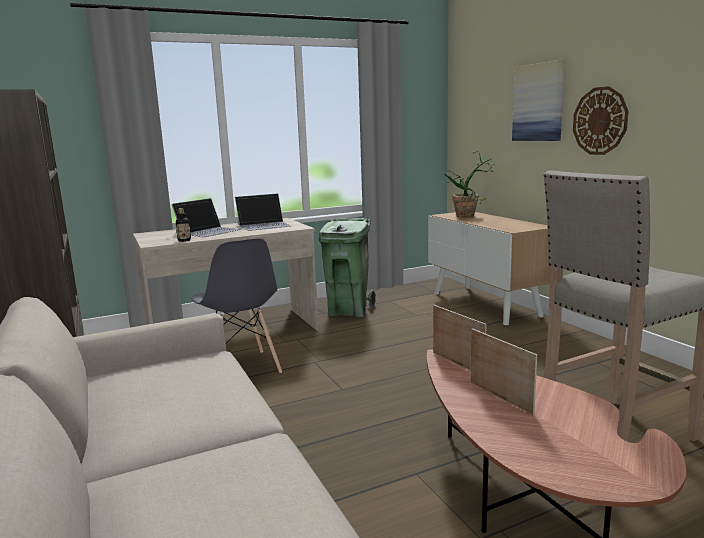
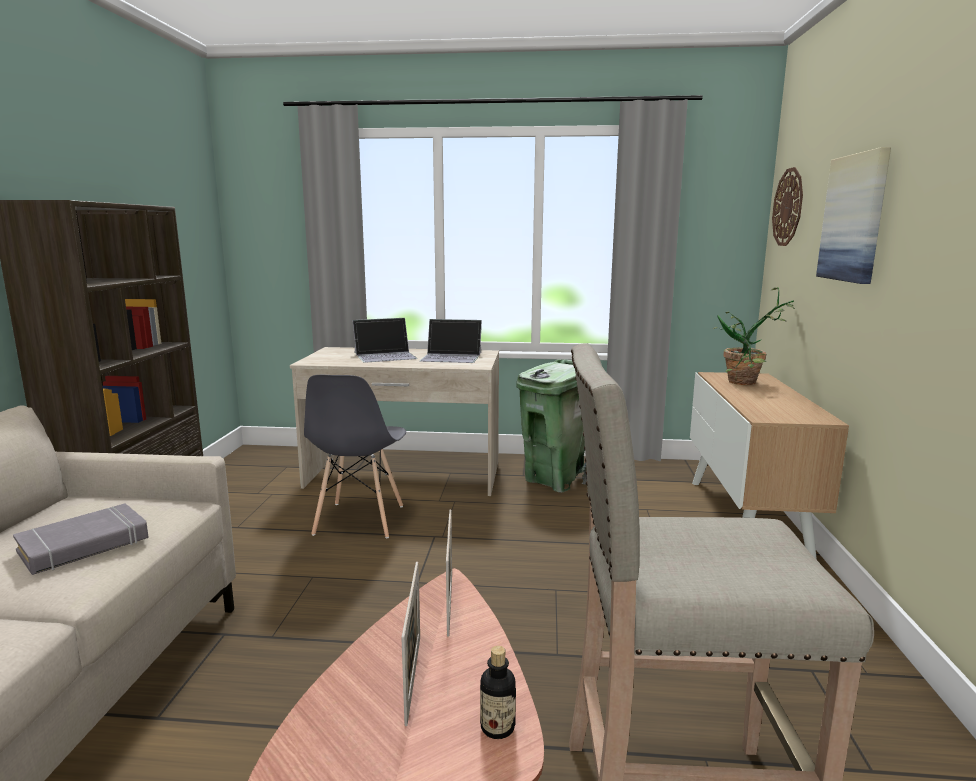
camera: 30 degrees right, 0 degrees up
bottle [176,208,191,242] -> bottle moved to [480,646,516,739]
wall clock [573,86,629,155] -> wall clock moved to [772,167,803,246]
none -> grey book [13,503,149,575]

